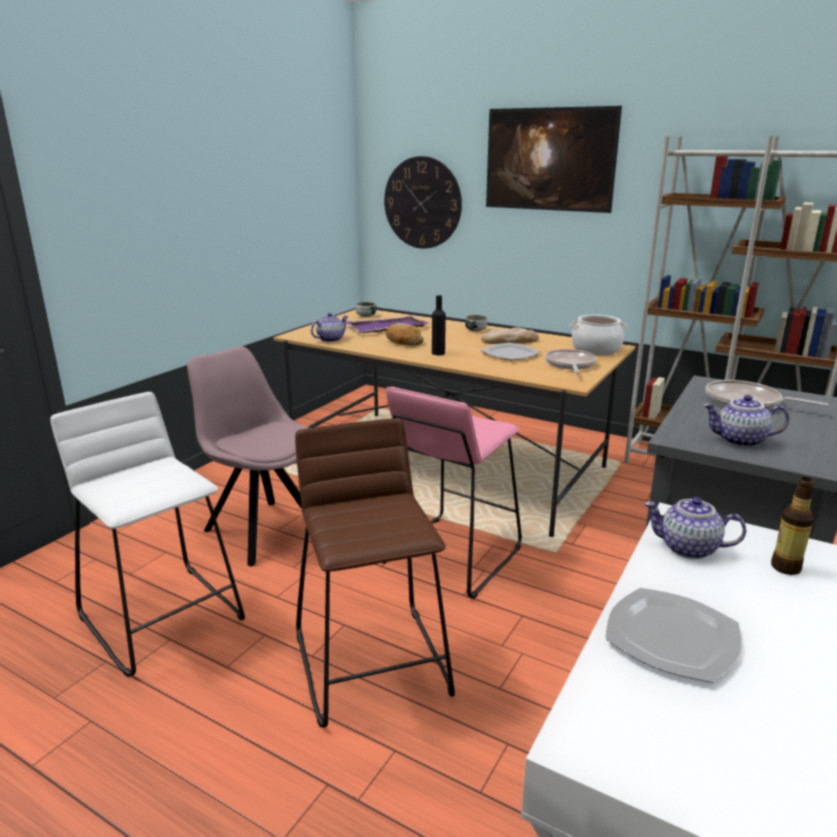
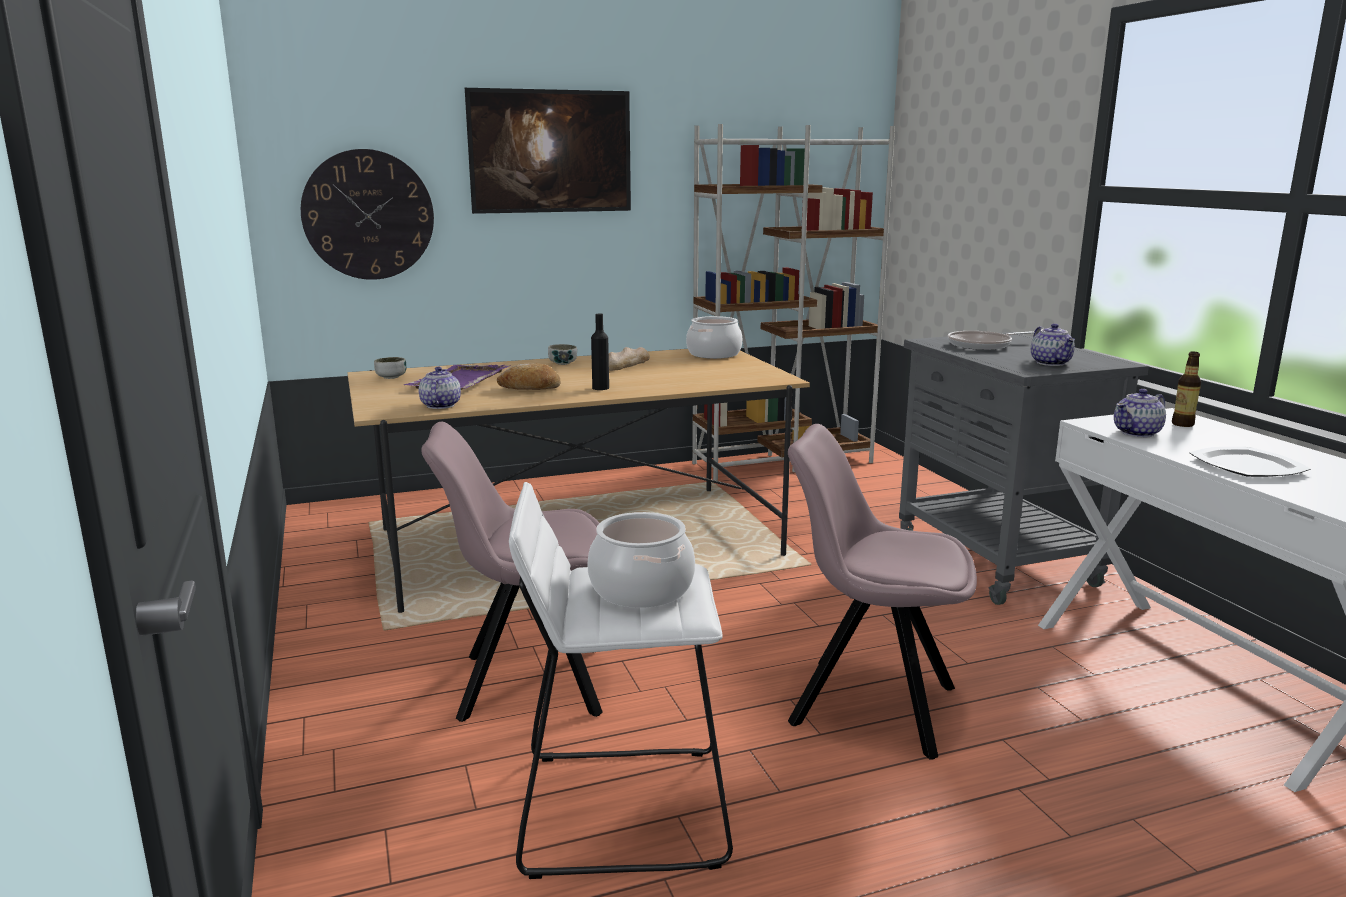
camera: 50 degrees left, 5 degrees down
brown stool [295,418,455,728] -> pink chair [788,424,977,760]
pink stool [383,387,522,599] -> none
plate [481,343,541,361] -> none
frying pan [545,349,597,373] -> none
teapot [703,395,789,447] -> teapot turned 60 degrees counterclockwise [1031,323,1075,366]
none -> cooking pot [587,512,695,608]

